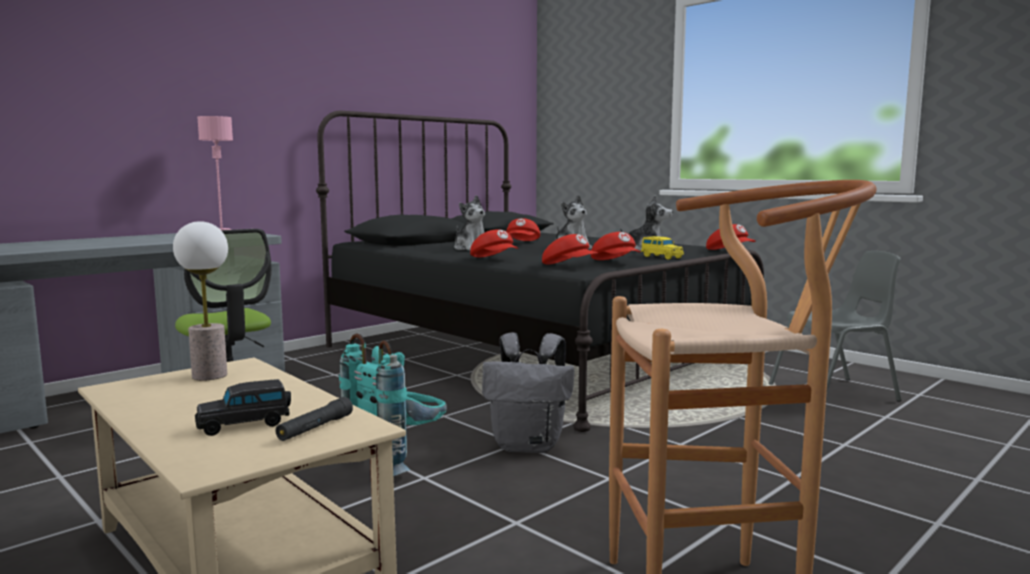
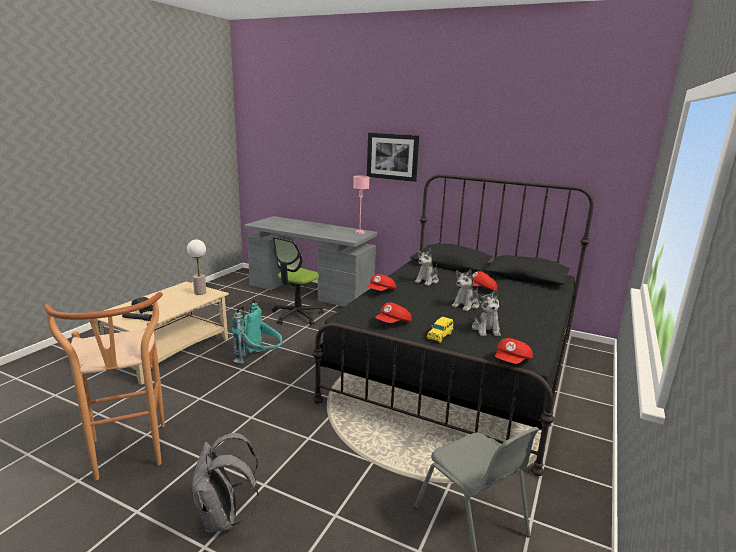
camera: 70 degrees right, 10 degrees up
grey backpack [482,332,574,453] -> grey backpack moved to [191,433,259,533]
red cap [542,234,599,265] -> none
none -> picture [367,132,419,182]

